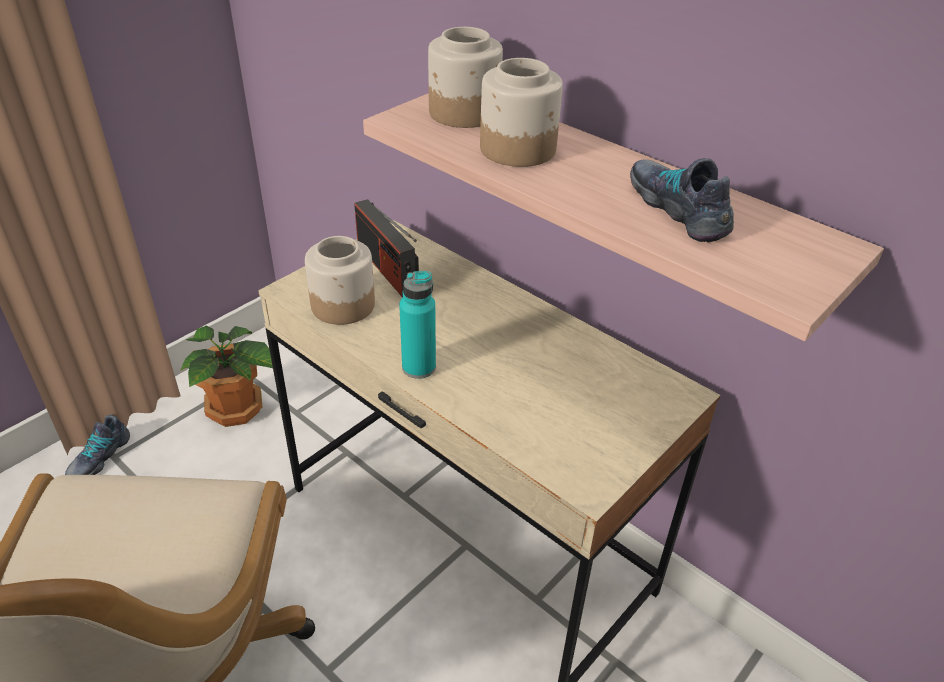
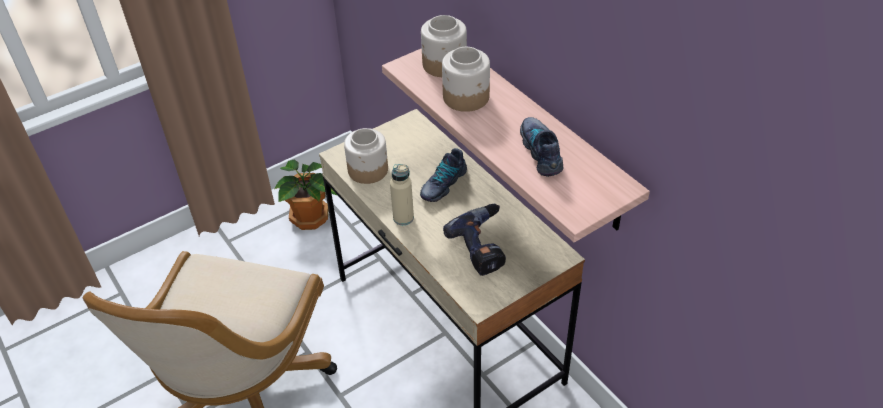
camera: 15 degrees right, 5 degrees up
shoe [65,415,130,475] -> shoe moved to [420,148,467,202]
radio [354,199,419,297] -> none
turquoise bottle [399,271,436,379] -> beige bottle [390,164,414,225]
none -> power drill [443,204,506,276]

